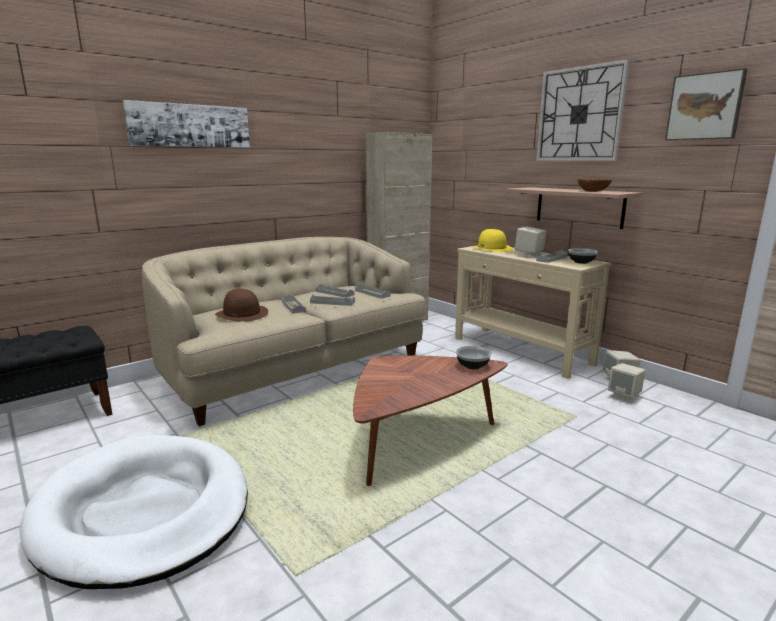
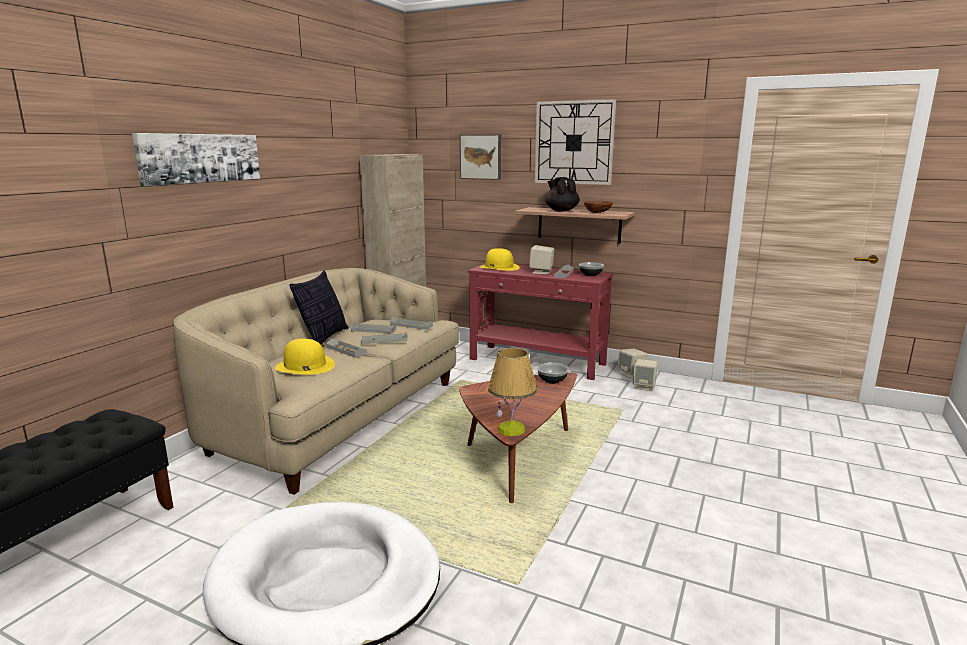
camera: 25 degrees left, 0 degrees up
brown hat [215,289,268,322] -> yellow hat [275,339,335,375]
beige console table [455,245,612,379] -> red console table [468,263,613,380]
picture [665,68,748,140] -> picture moved to [460,134,501,180]
none -> pillow [289,271,349,345]
none -> table lamp [488,348,537,436]
none -> black teapot [545,177,580,212]

